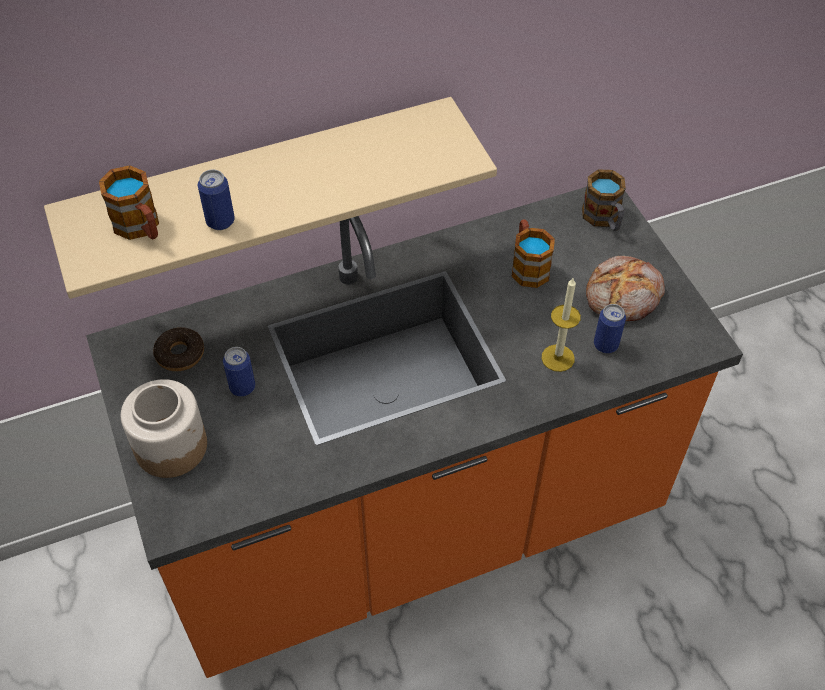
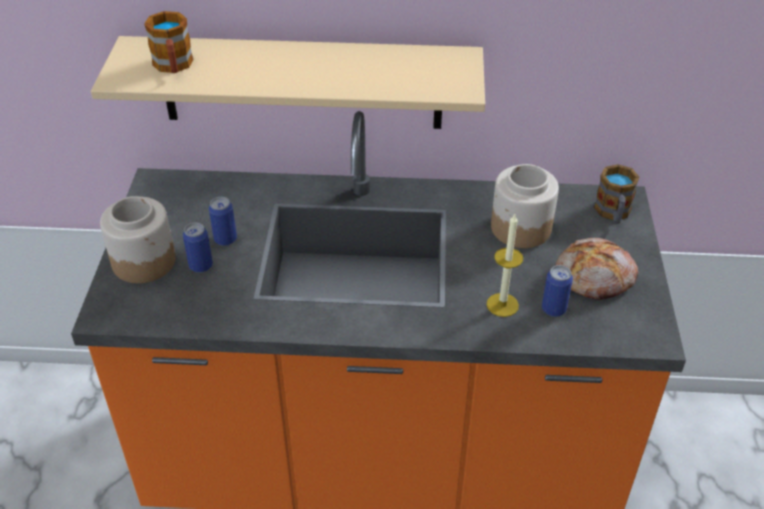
camera: 25 degrees right, 10 degrees down
donut [153,327,204,371] -> none
can [198,170,235,230] -> can moved to [183,223,213,273]
mug [511,219,555,288] -> jar [491,164,559,248]

